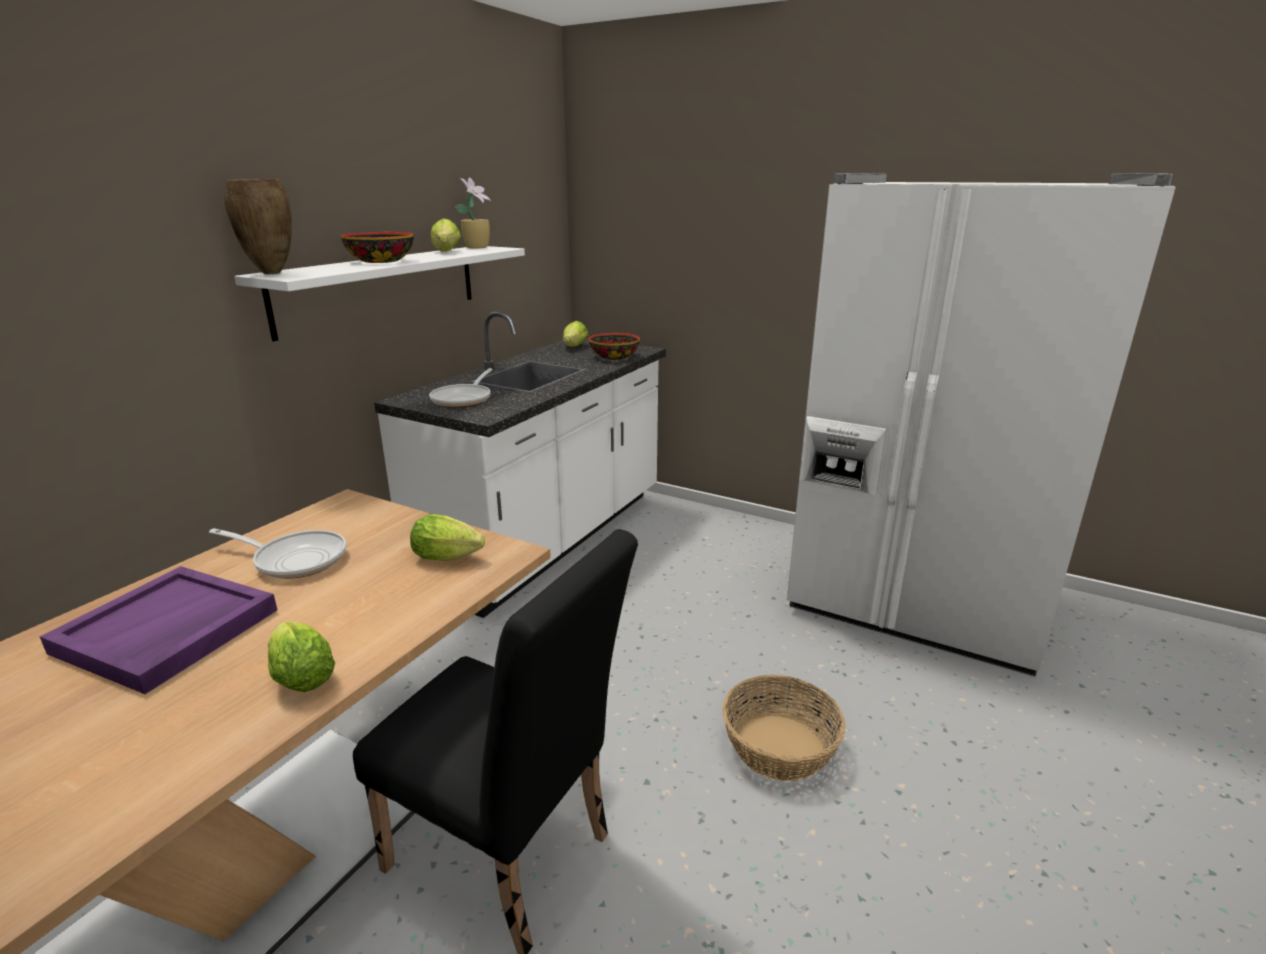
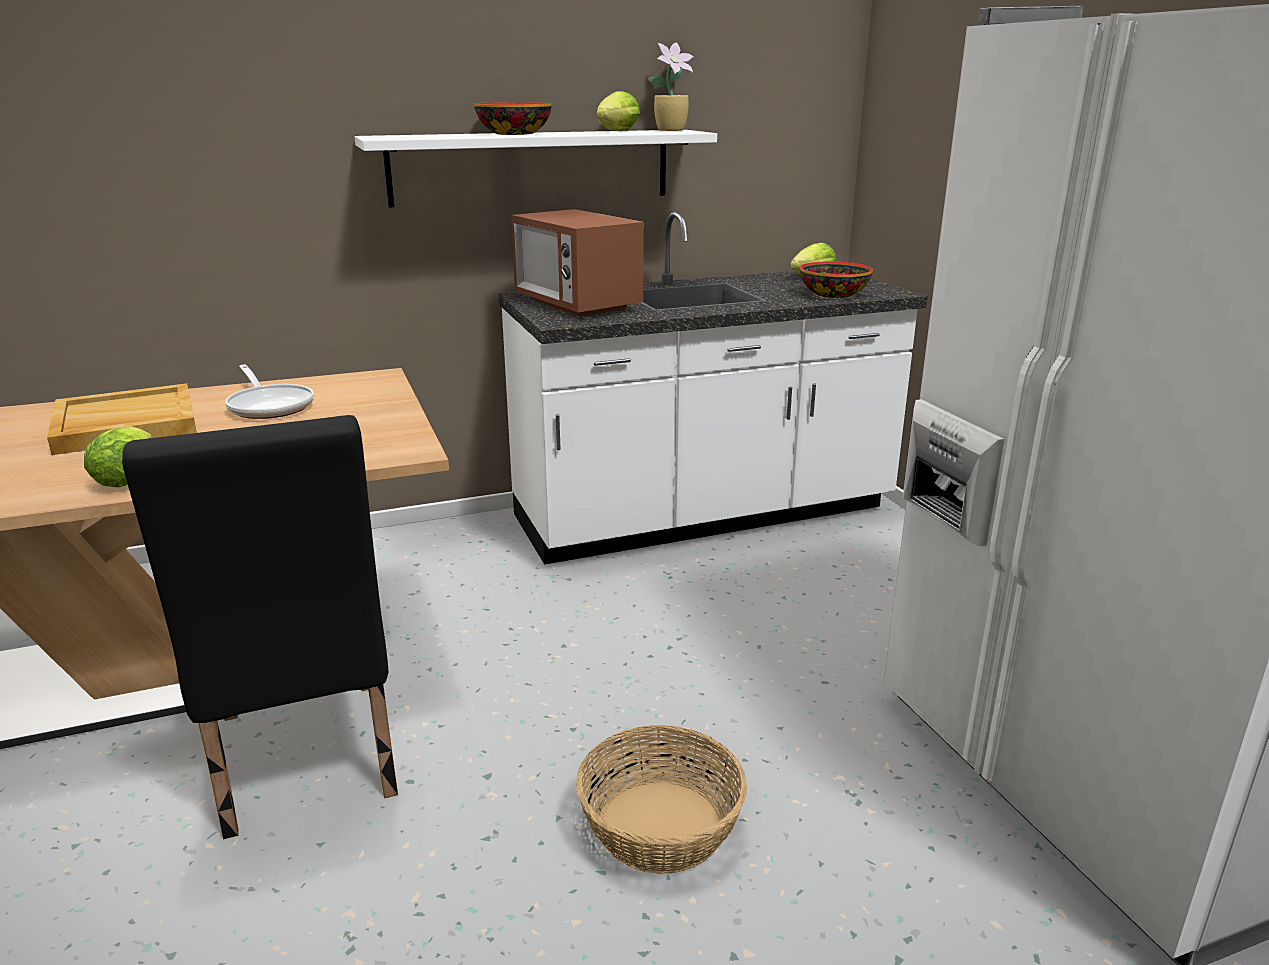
camera: 40 degrees right, 0 degrees up
purple tray [40,566,277,694] -> beige tray [47,383,197,455]
brown vase [224,179,292,274] -> none
lettuce [410,514,485,561] -> none
frying pan [429,368,493,408] -> microwave [511,209,644,317]

